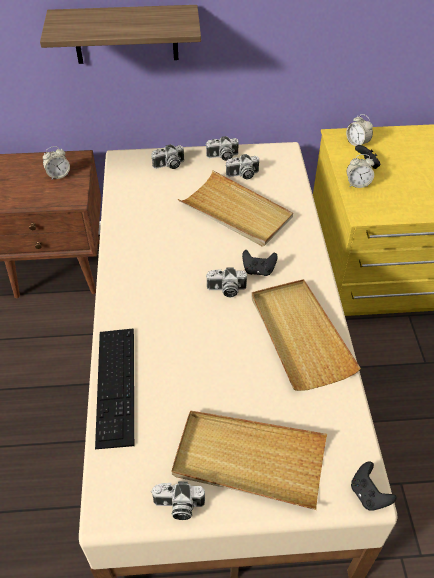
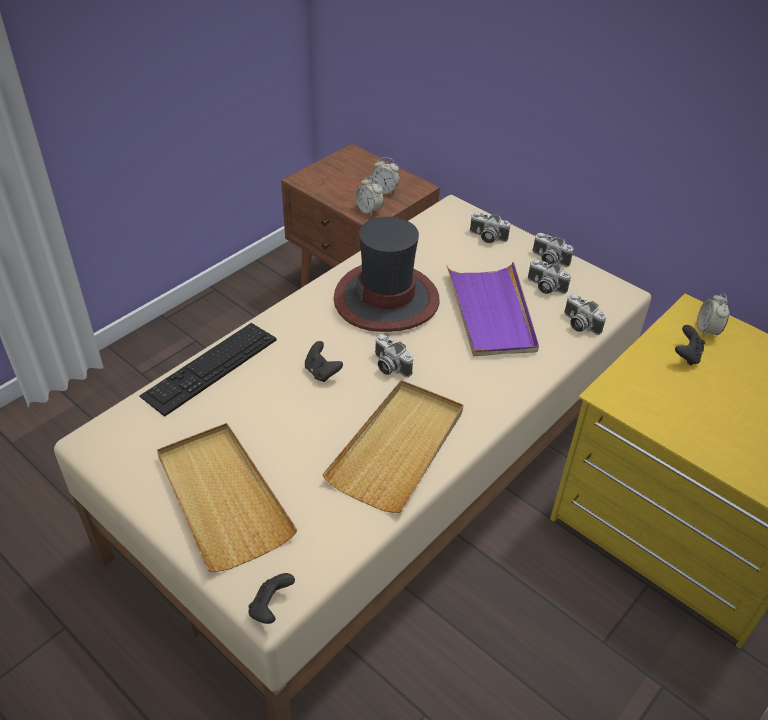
camera: 45 degrees right, 5 degrees down
shelf [40,5,201,64] -> none
camera [151,481,205,520] -> camera moved to [564,294,606,335]
beige tray [178,170,293,247] -> purple tray [447,262,539,356]
black game controller [242,250,278,276] -> black game controller moved to [305,341,343,382]
alarm clock [347,154,374,188] -> alarm clock moved to [355,176,384,216]
none -> hat [334,217,439,332]

